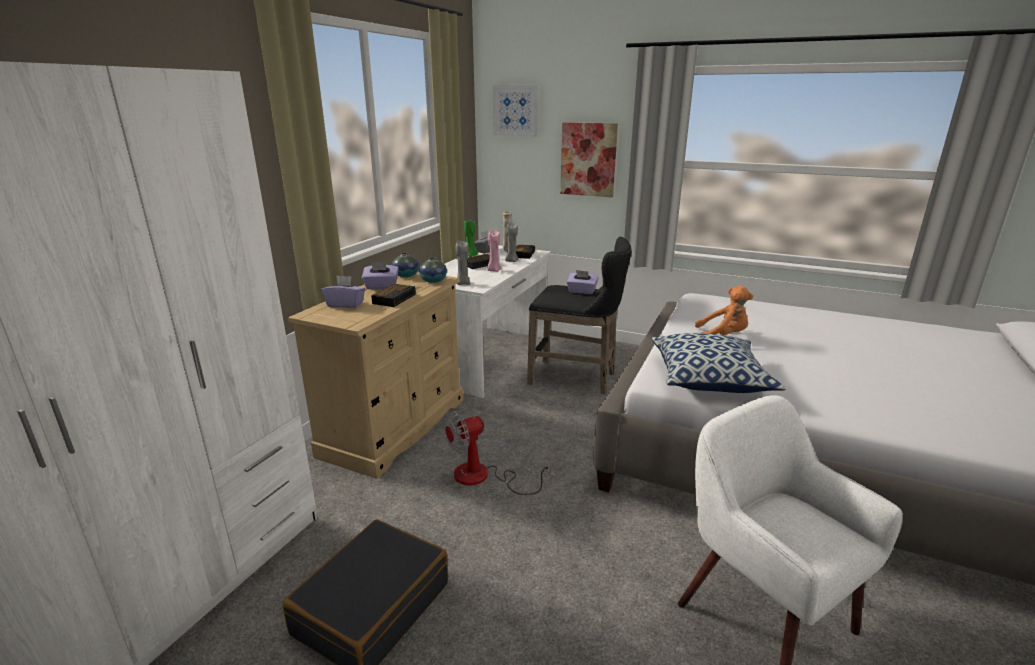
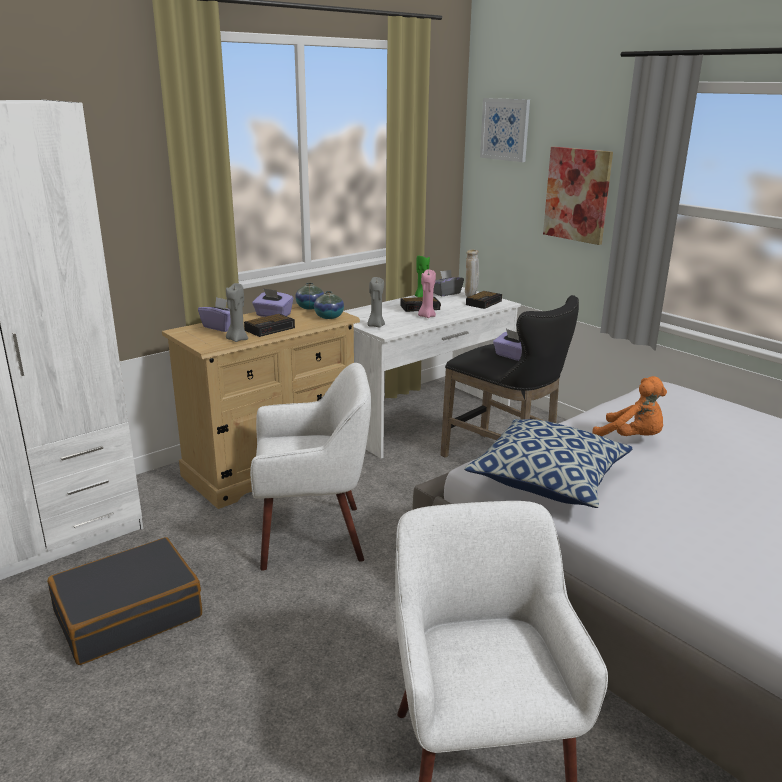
camera: 25 degrees right, 0 degrees up
fan [443,410,551,495] -> white armchair [250,363,371,571]
grey candle [505,223,519,262] -> grey candle moved to [226,283,248,342]

